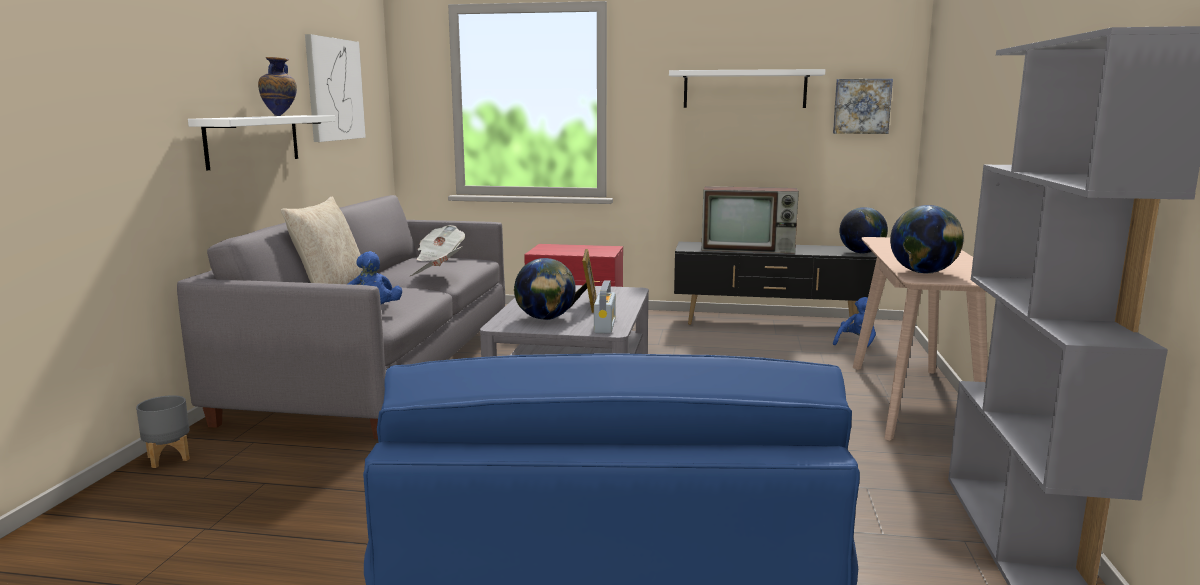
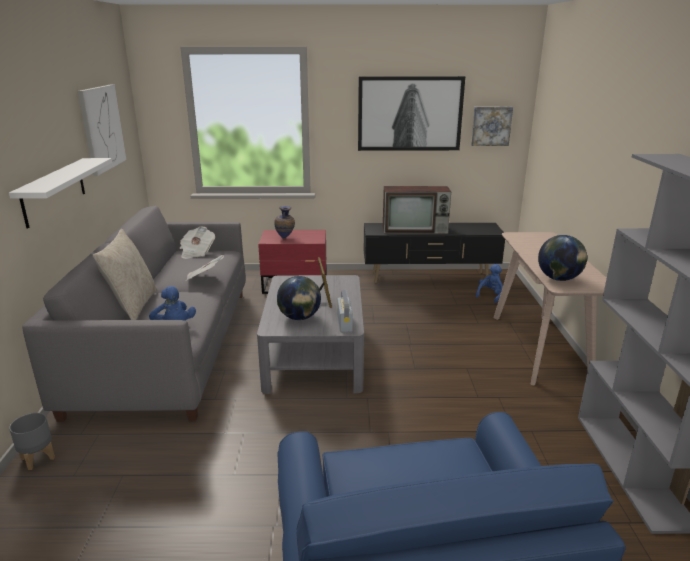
camera: 10 degrees left, 10 degrees up
vase [258,57,297,116] -> vase moved to [274,206,295,239]
white shelf [669,69,825,108] -> picture [358,76,465,151]
globe [839,207,888,254] -> none

